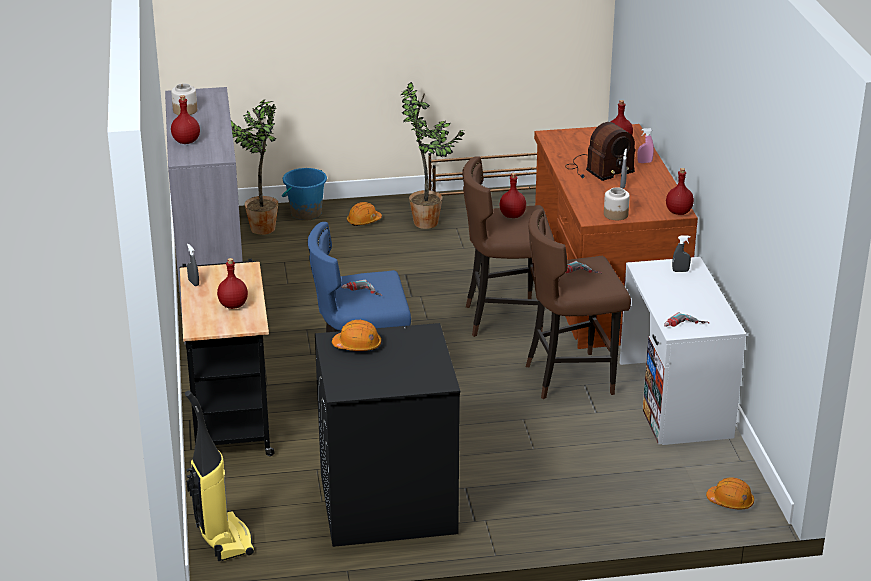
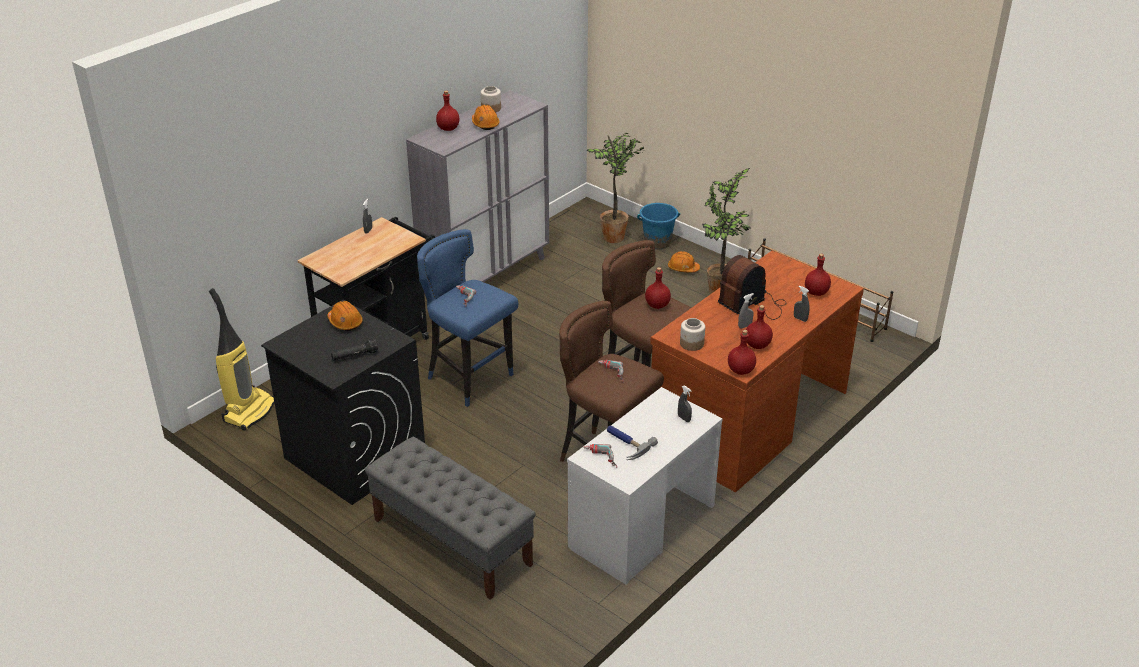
camera: 50 degrees right, 5 degrees up
red bottle [217,258,248,309] -> red bottle moved to [746,305,773,349]
radio [565,122,636,181] -> radio turned 120 degrees clockwise [718,255,786,320]
pink spray bottle [638,128,654,163] -> grey spray bottle [794,286,810,322]
orange hard hat [706,477,754,509] -> orange hard hat moved to [472,105,499,130]
none -> black flashlight [331,339,378,361]
none -> grey bench [365,437,536,600]
none -> hammer [607,425,658,460]

